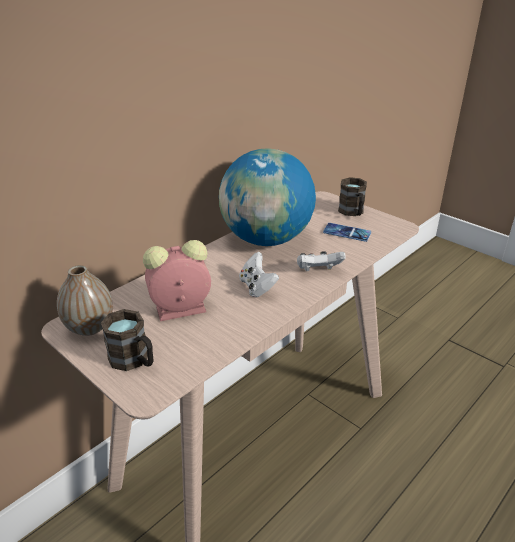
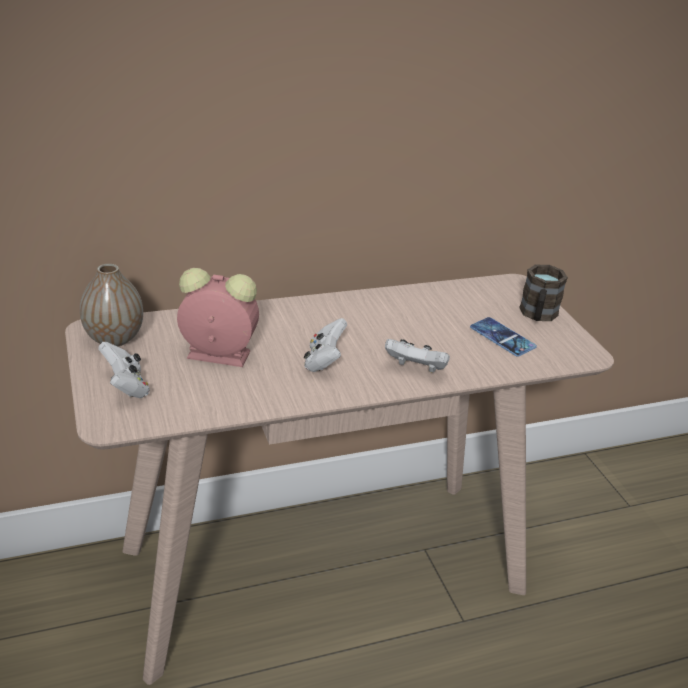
camera: 25 degrees right, 0 degrees up
brown mug [101,309,154,371] -> white game controller [98,342,150,398]
globe [219,148,316,246] -> none

